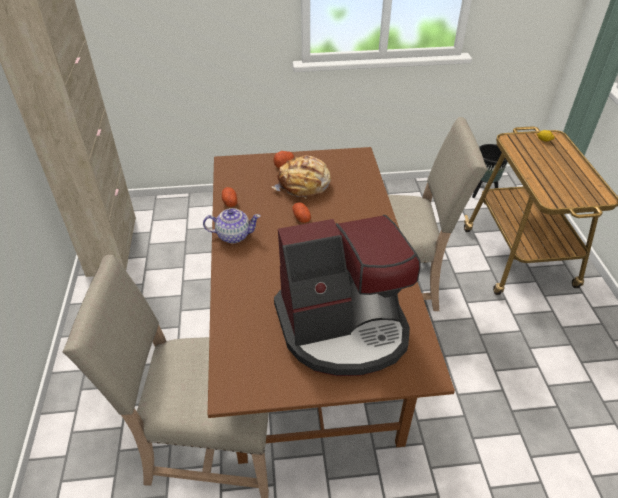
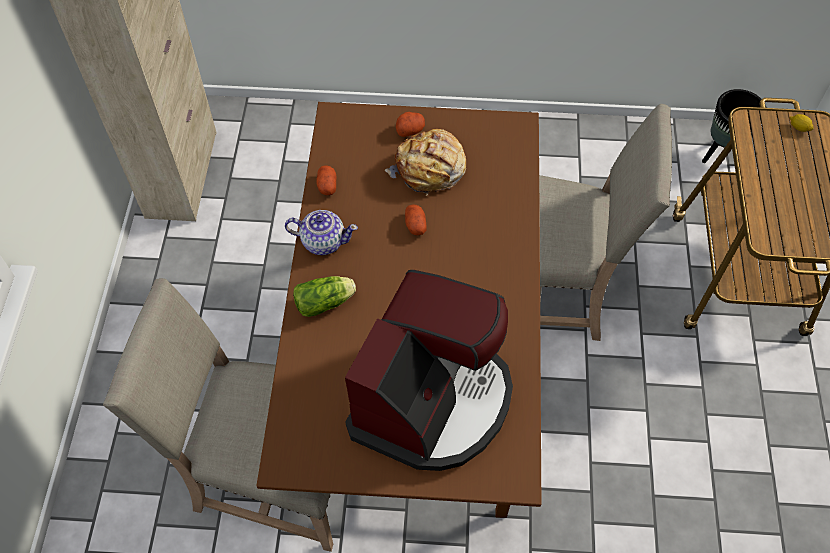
camera: 10 degrees right, 15 degrees up
coffee machine [274,215,420,376] -> coffee machine turned 60 degrees counterclockwise [345,270,513,471]
none -> lettuce [293,276,356,317]

